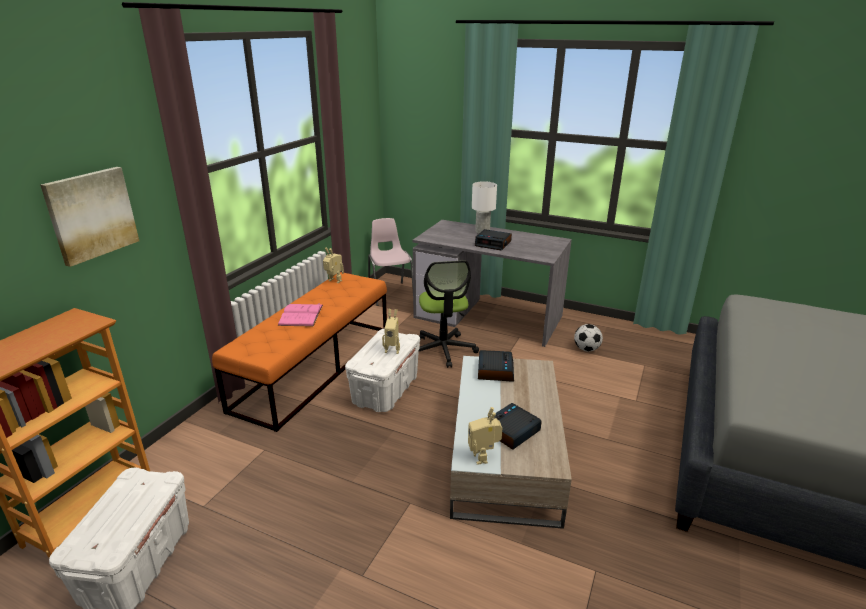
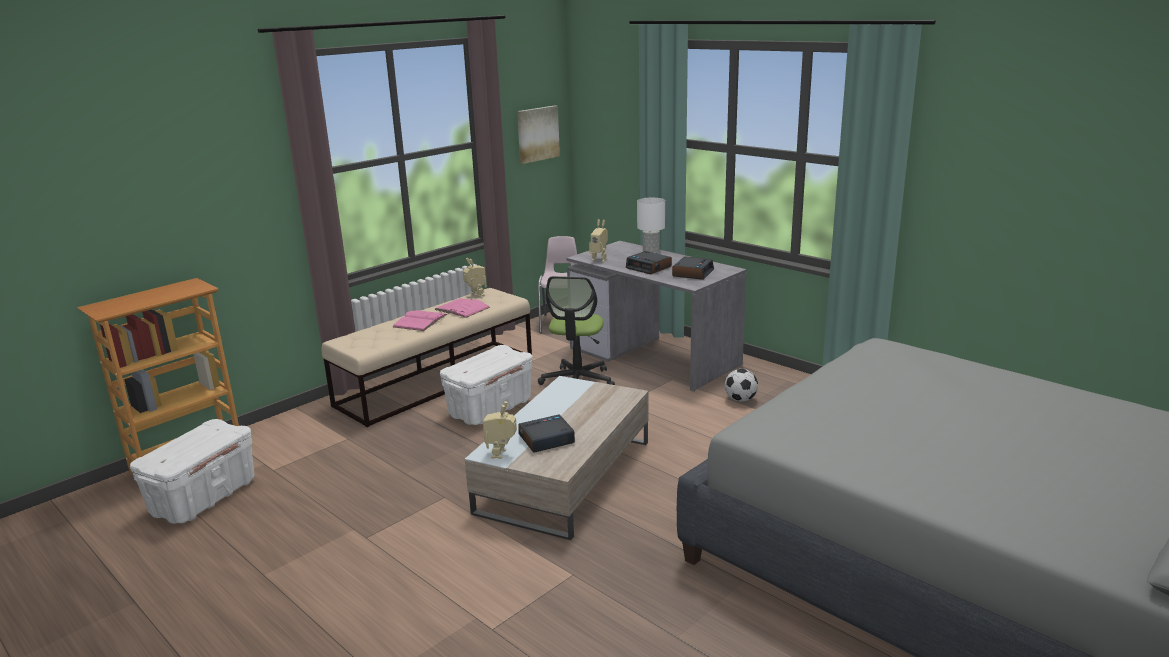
camera: 20 degrees right, 5 degrees down
picture [40,167,139,267] -> picture moved to [517,105,560,164]
orange bench [212,272,387,432] -> beige bench [322,288,532,427]
toy robot [382,309,400,354] -> toy robot moved to [589,219,608,262]
alarm clock [478,350,514,382] -> alarm clock moved to [672,256,714,280]
none -> pink book [434,298,490,318]

